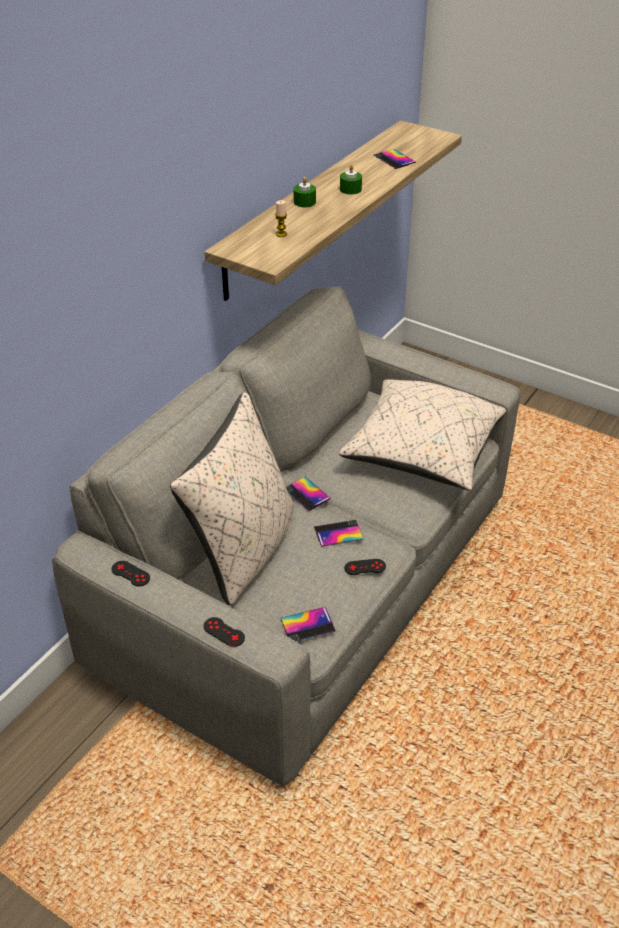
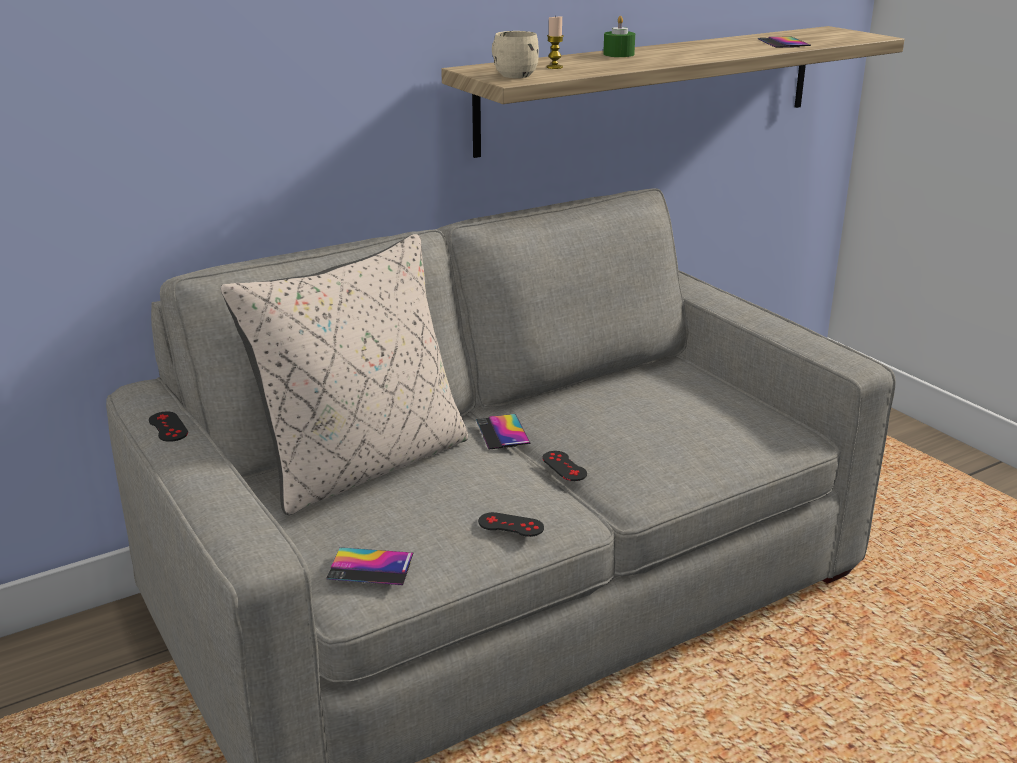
camera: 25 degrees right, 15 degrees down
black game controller [204,617,245,647] -> black game controller moved to [542,451,587,481]
phone [314,520,364,547] -> none
beige pillow [339,379,506,491] -> none
green candle [340,164,362,195] -> none
none -> beige mug [492,31,539,78]

